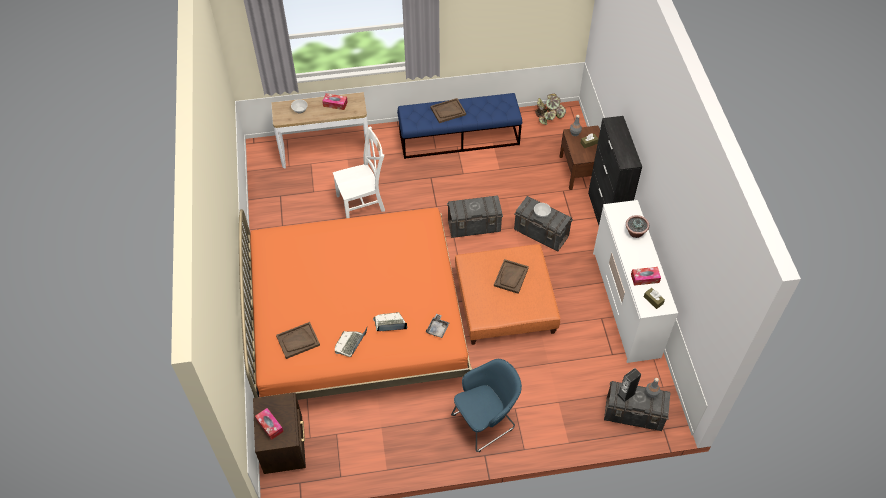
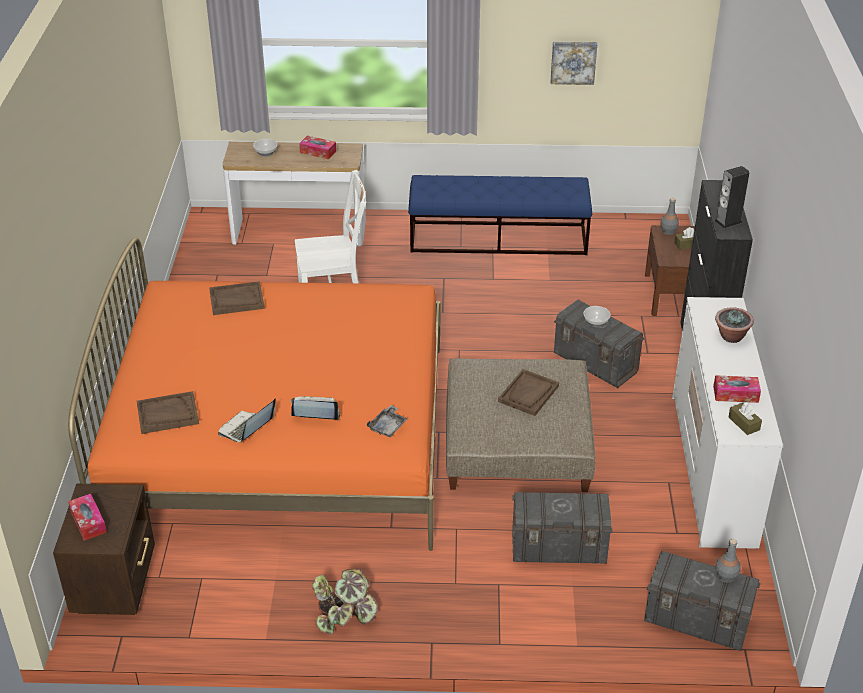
camera: 10 degrees right, 15 degrees down
brown tray [430,98,466,123] -> brown tray moved to [209,281,265,315]
grey storage box [447,195,503,238] -> grey storage box moved to [512,492,613,564]
blue armchair [451,359,522,452] -> none
orange ottoman [455,244,560,345] -> beige ottoman [446,358,595,492]
potted plant [535,94,566,125] -> potted plant moved to [312,568,378,634]
speaker [617,368,641,402] -> speaker moved to [715,166,749,229]
none -> picture [550,42,597,85]

